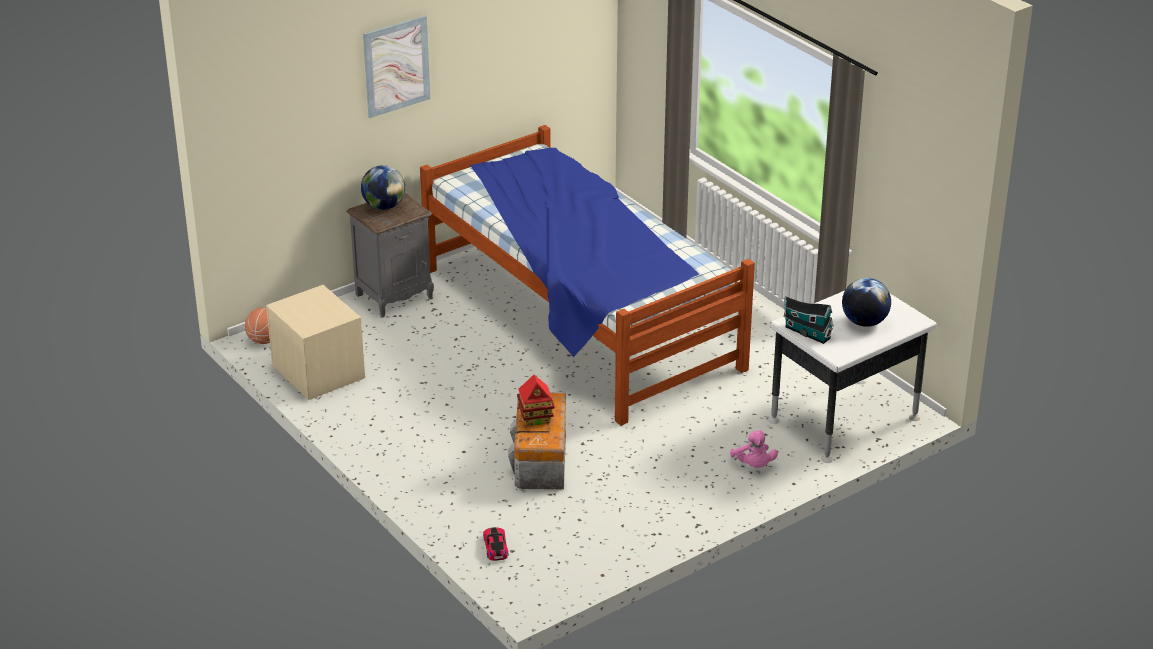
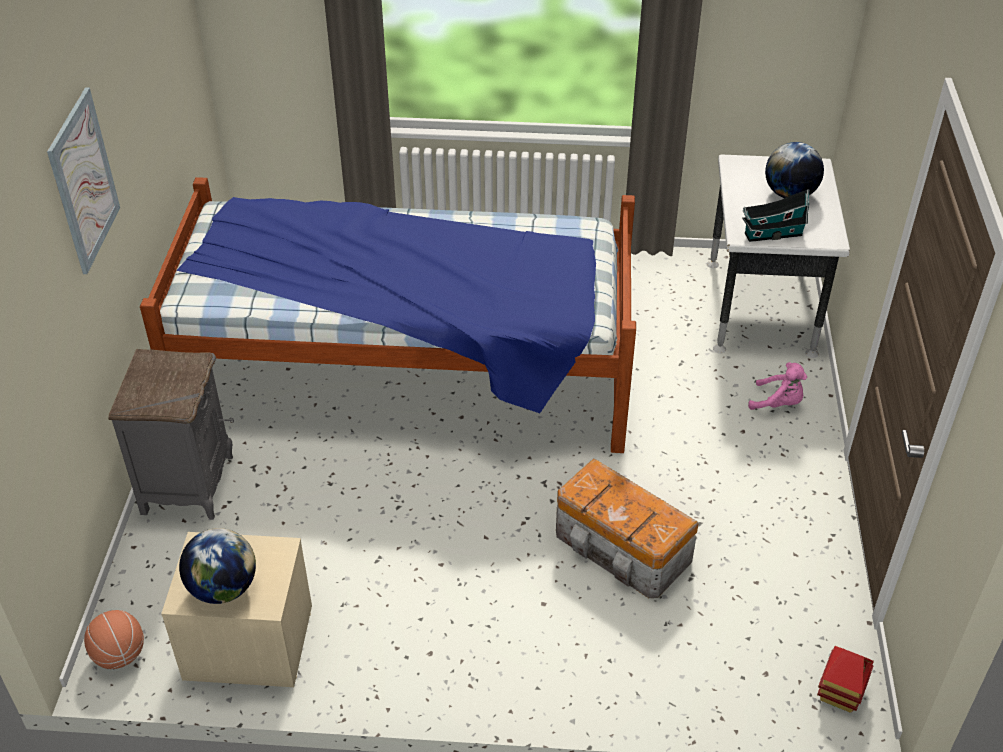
camera: 50 degrees left, 10 degrees up
globe [361,165,405,210] -> globe moved to [179,528,256,604]
toy car [483,527,509,561] -> none
toy house [517,375,555,426] -> toy house moved to [817,646,874,713]

